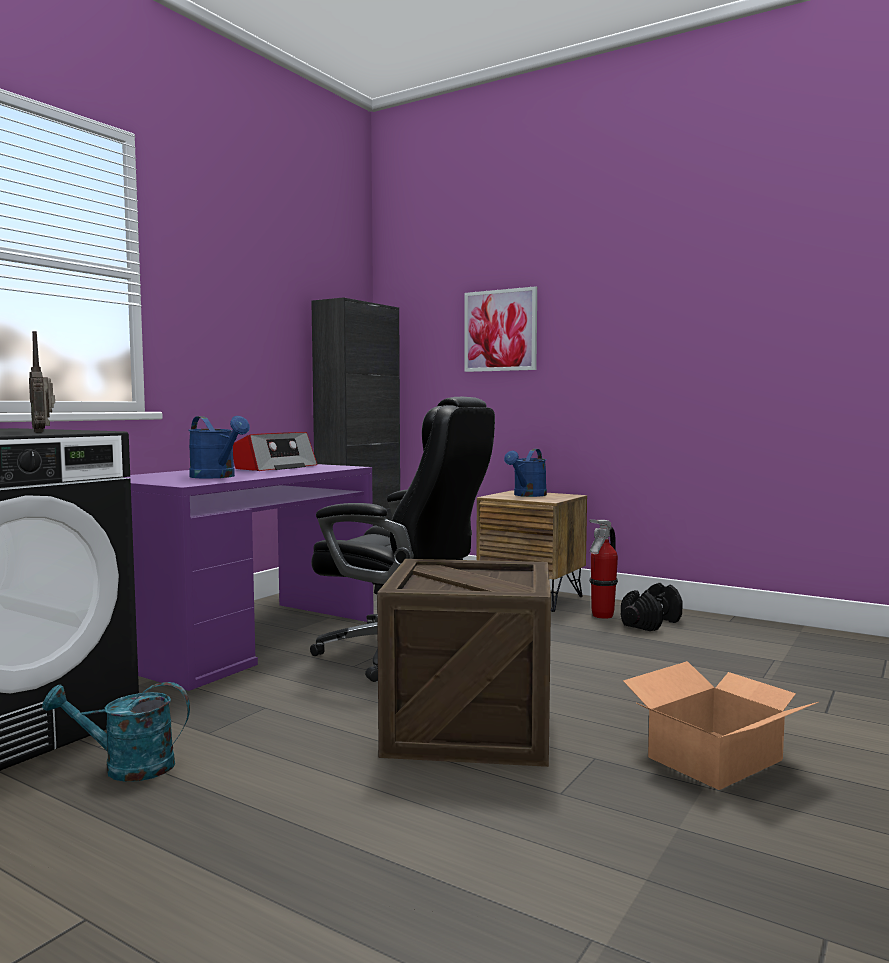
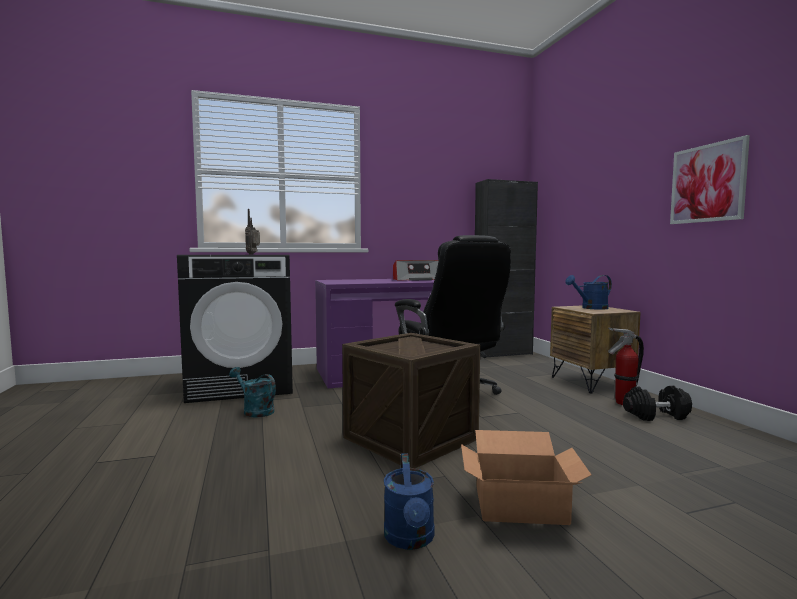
camera: 40 degrees right, 0 degrees up
blue watering can [189,416,250,478] -> blue watering can moved to [384,453,435,550]
picture [464,286,537,372] -> picture moved to [670,135,750,224]

